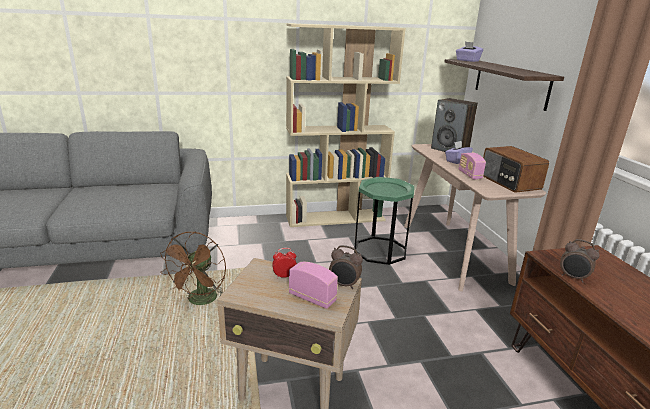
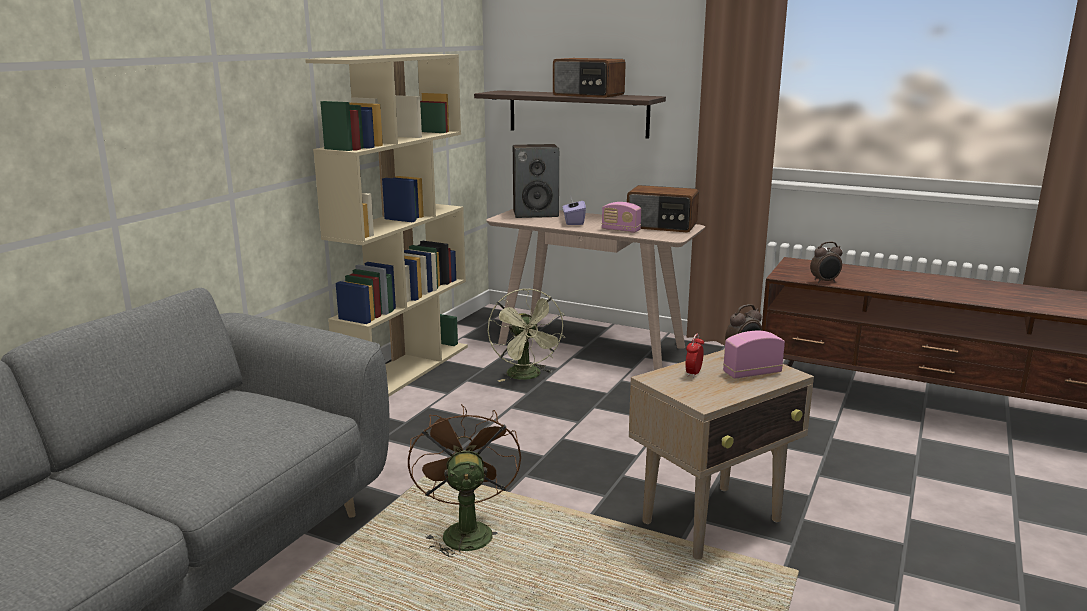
camera: 50 degrees left, 5 degrees down
brown fan [160,231,226,305] -> brown fan turned 150 degrees counterclockwise [408,404,521,561]
green side table [354,177,414,265] -> green fan [488,289,565,382]
purple tissue box [456,42,483,62] -> none
none -> radio [553,58,626,98]

